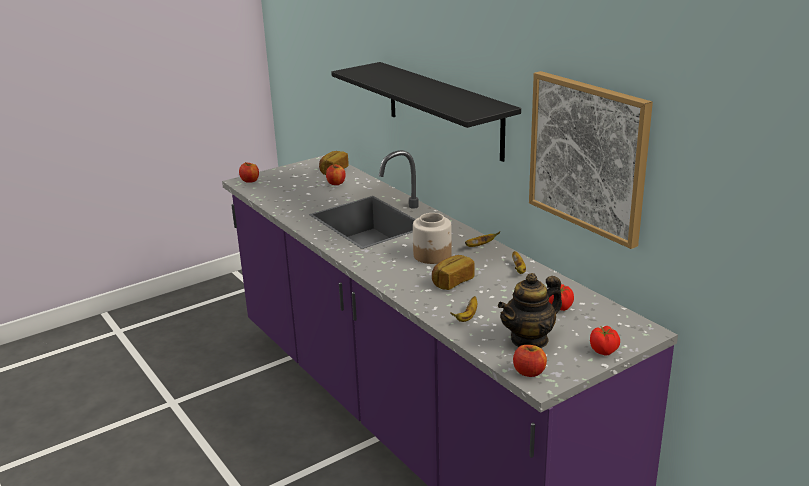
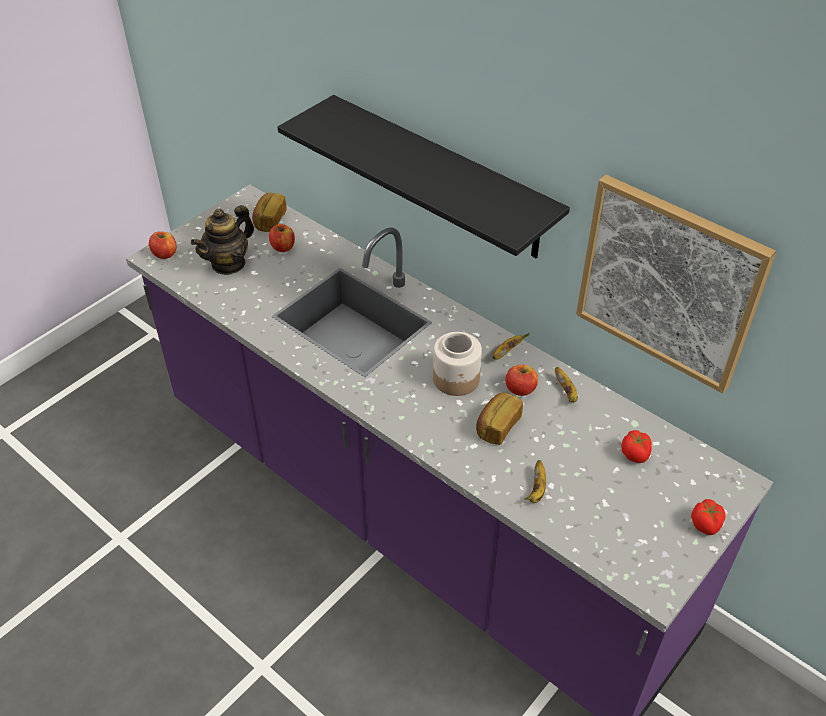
camera: 15 degrees left, 20 degrees up
teapot [498,273,562,348] -> teapot moved to [191,205,254,275]
apple [513,345,547,377] -> apple moved to [506,365,538,396]

